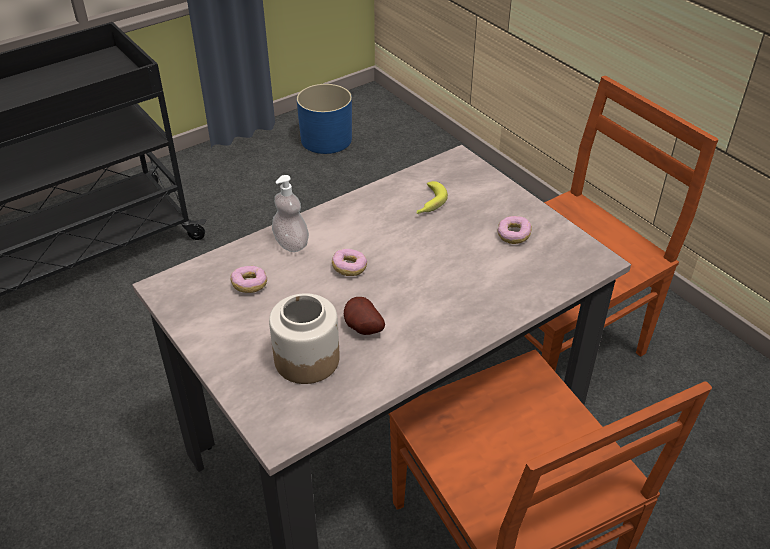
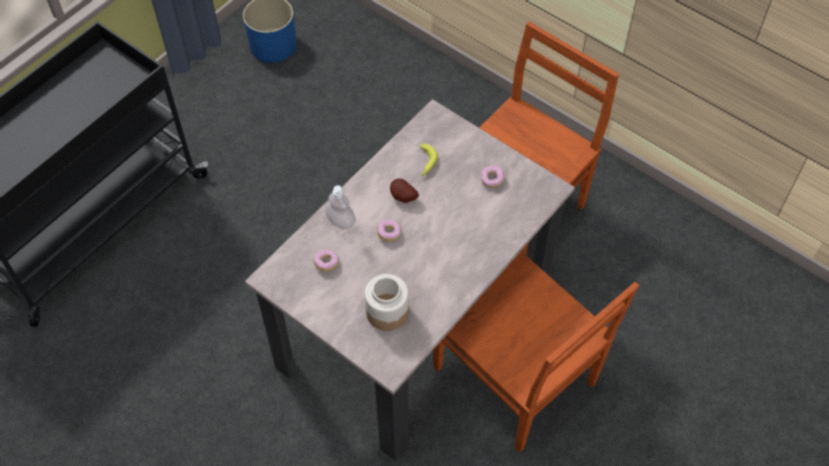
camera: 15 degrees left, 15 degrees up
potato [344,297,385,335] -> potato moved to [390,179,419,203]

